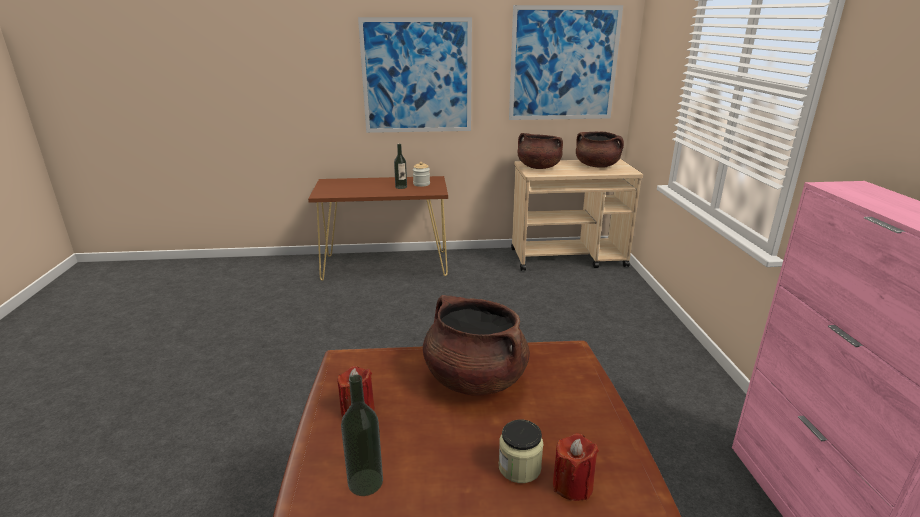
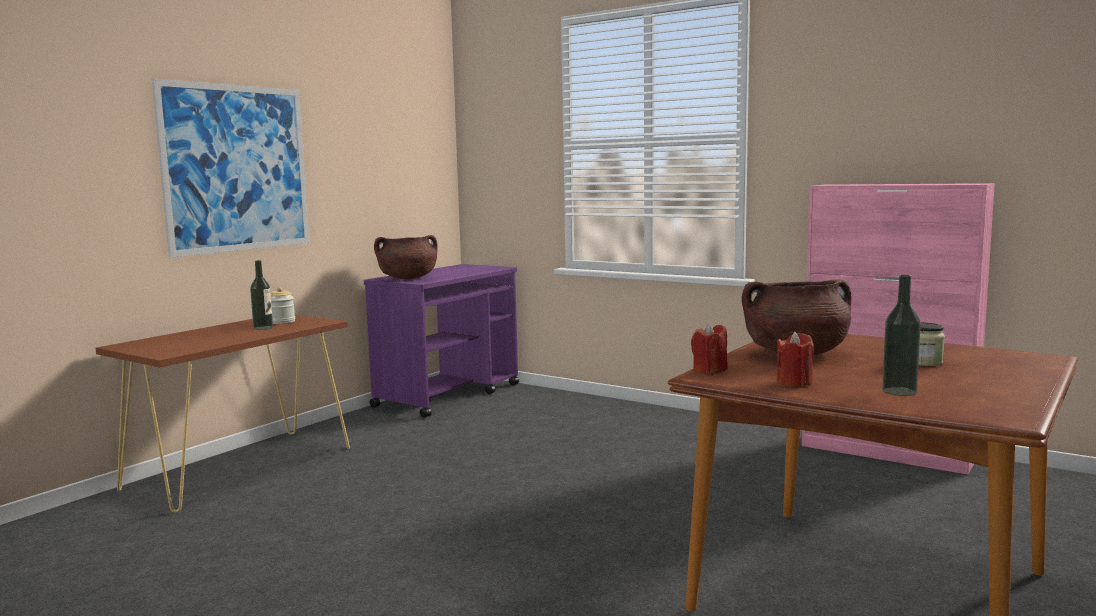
camera: 50 degrees left, 15 degrees down
picture [509,5,623,120] -> none
beige cart [511,159,643,271] -> purple cart [364,264,519,418]
red candle [553,433,599,501] -> red candle moved to [691,323,728,373]
brown cooking pot [576,132,624,168] -> none

